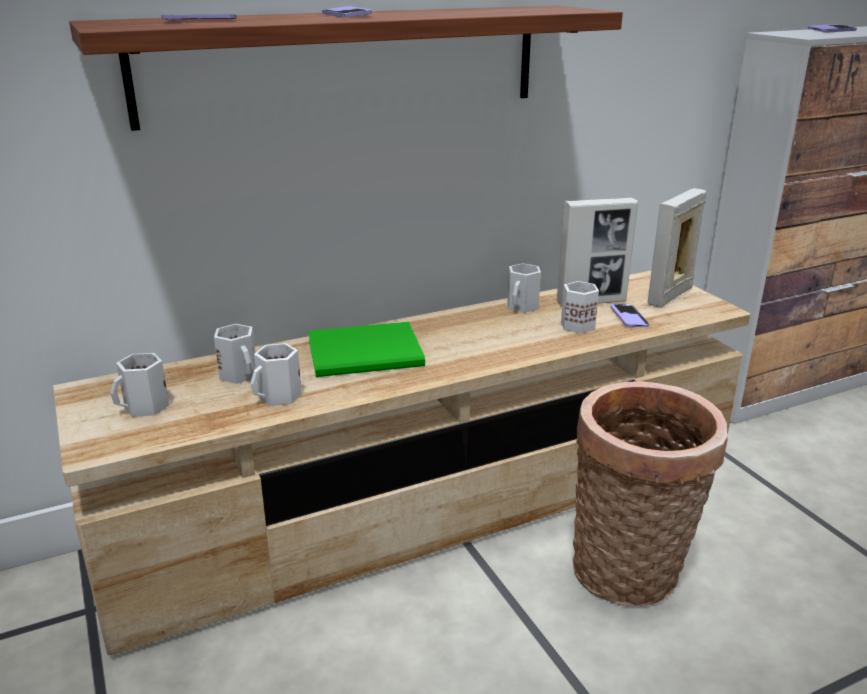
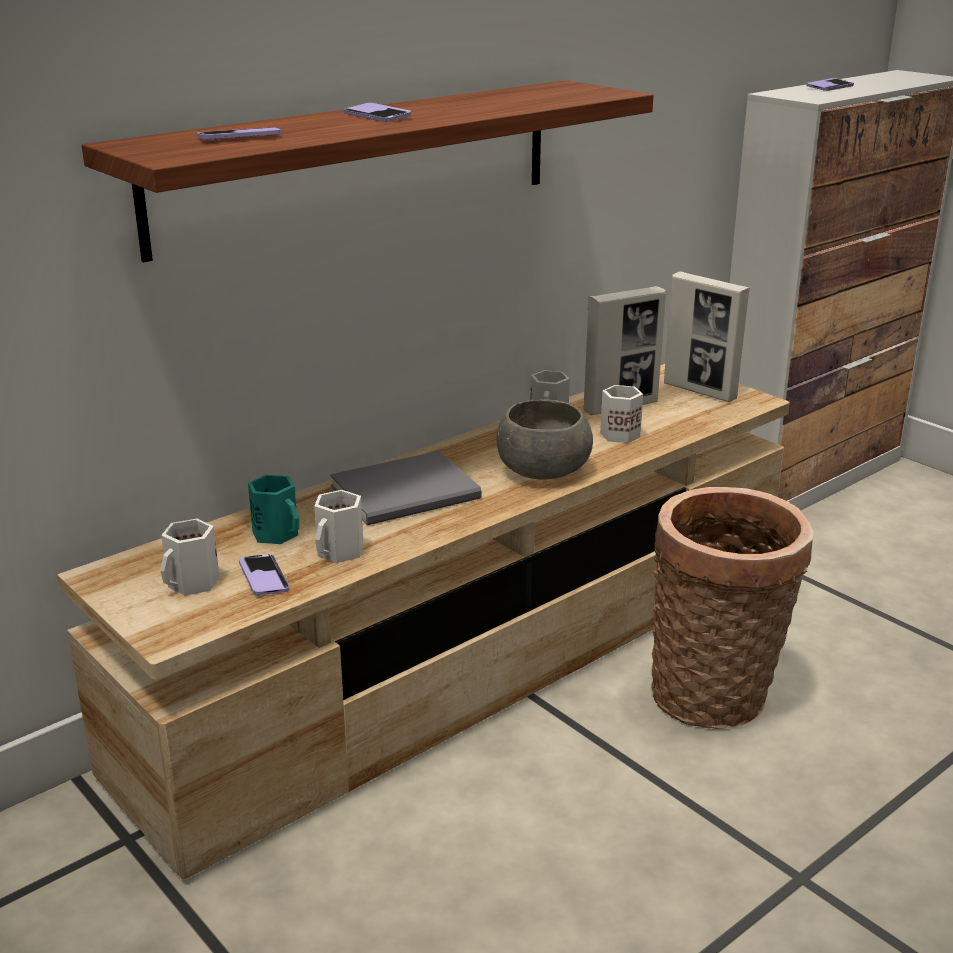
camera: 15 degrees left, 0 degrees up
white mug [214,324,255,384] -> turquoise mug [248,475,299,544]
green book [308,322,425,377] -> grey book [330,451,482,525]
phone [610,304,649,327] -> phone moved to [239,554,289,595]
picture frame [648,188,707,308] -> picture frame turned 75 degrees counterclockwise [664,272,750,402]
none -> grey bowl [496,399,593,480]

